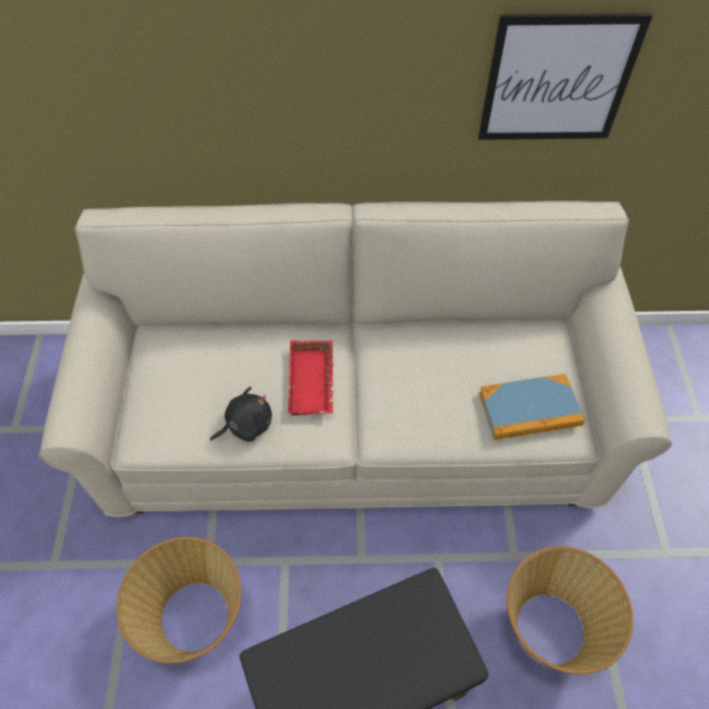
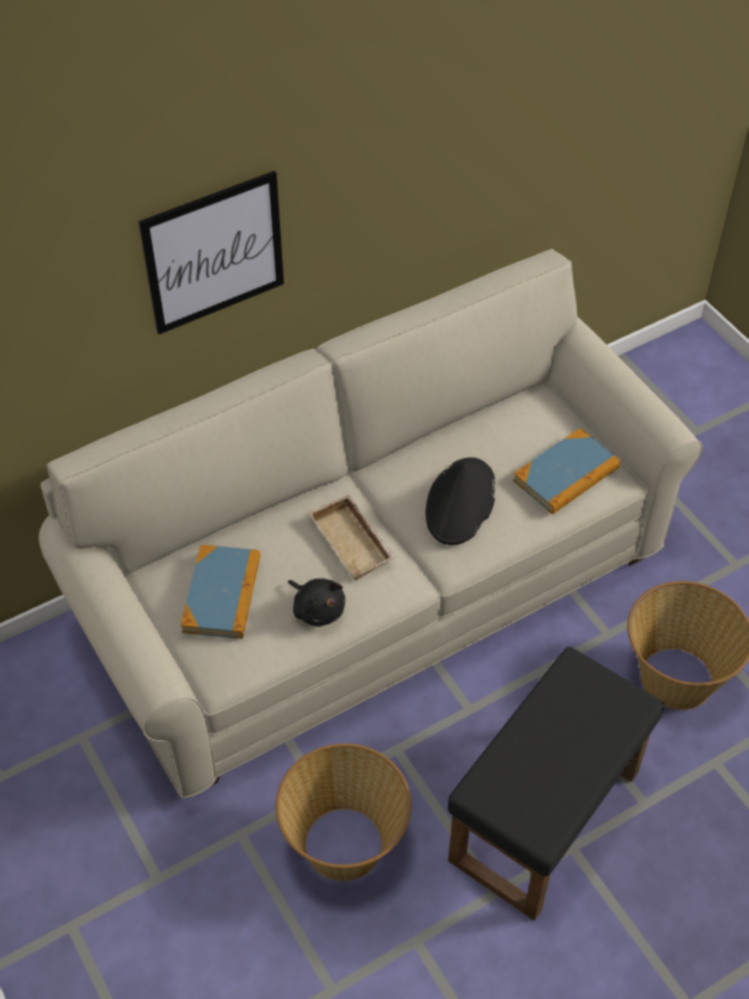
camera: 30 degrees left, 5 degrees down
black plush toy [210,387,272,442] -> black plush toy turned 105 degrees clockwise [288,578,345,627]
red tray [288,340,334,416] -> beige tray [308,494,396,580]
picture [478,13,652,140] -> picture moved to [138,171,284,334]
none -> book [181,545,260,639]
none -> black hat [426,457,495,545]

